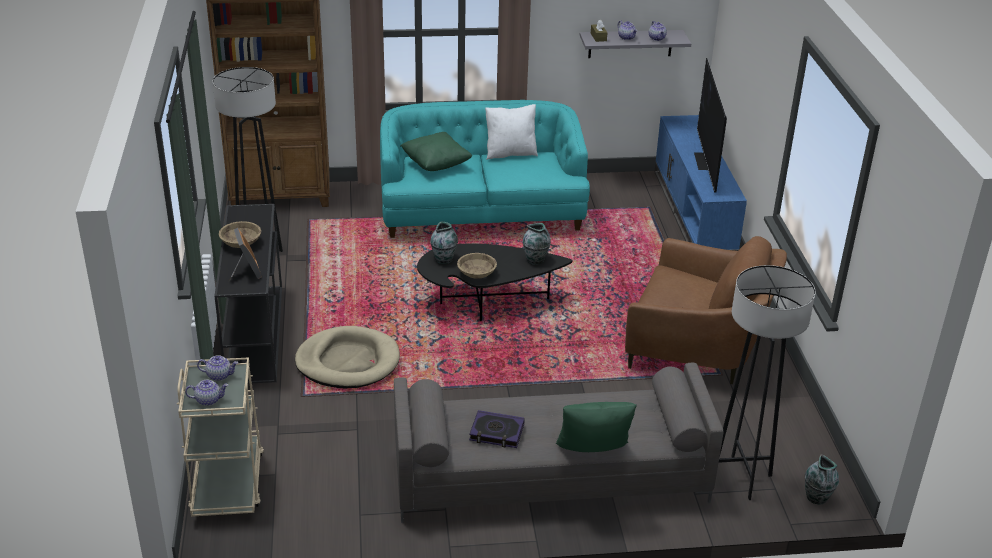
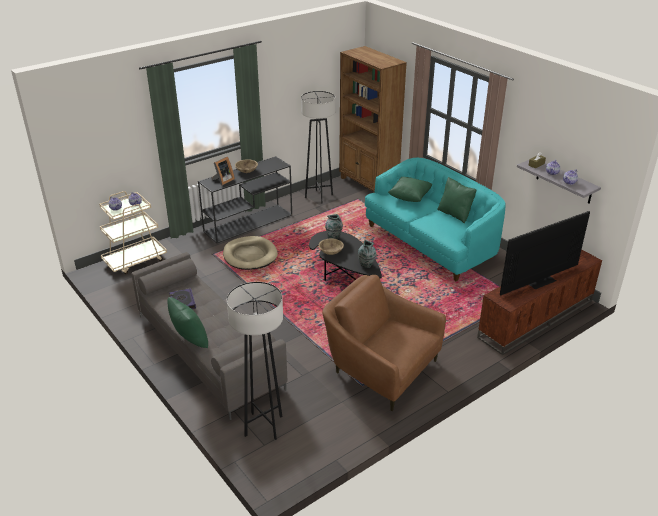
camera: 60 degrees right, 0 degrees up
white pillow [485,104,538,160] -> green pillow [437,177,476,224]
brown armchair [625,236,787,385] -> brown armchair turned 135 degrees clockwise [322,275,446,411]
blue tv stand [654,115,747,251] -> brown tv stand [477,249,602,355]
vase [805,454,839,504] -> none

